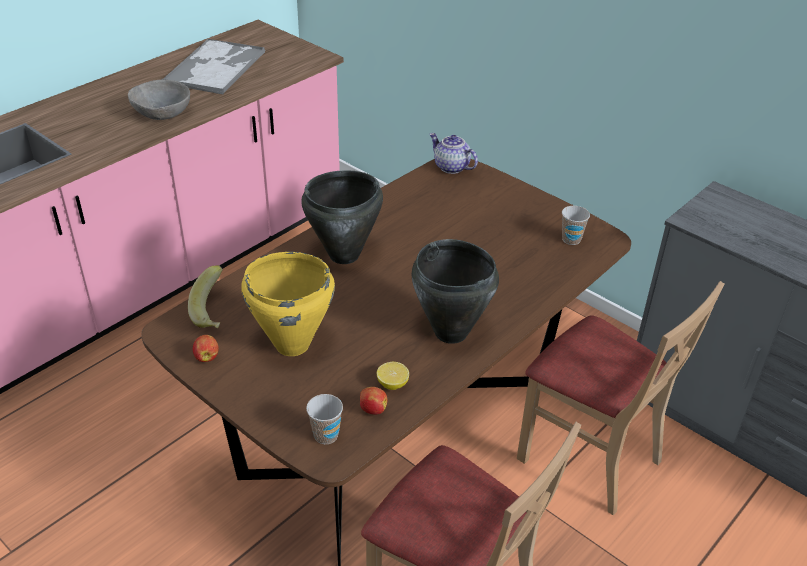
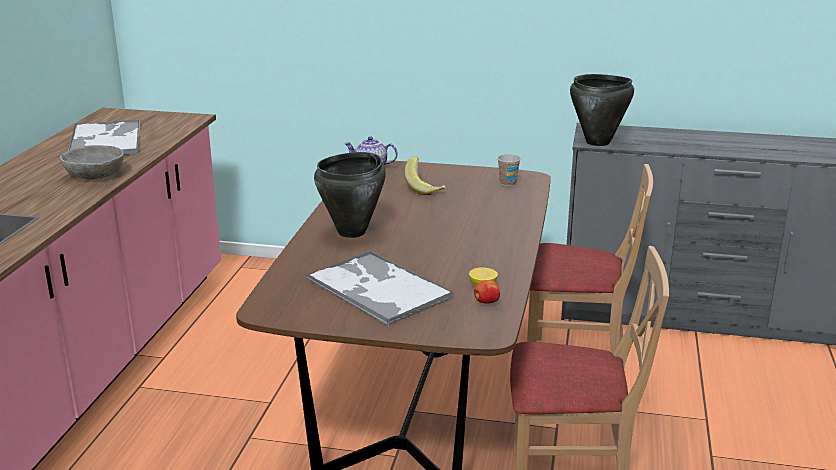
camera: 30 degrees left, 15 degrees down
banana [188,265,223,329] -> banana moved to [404,156,446,195]
apple [193,335,219,362] -> none
yellow cooking pot [241,252,335,356] -> tray [306,250,454,327]
cup [306,394,343,444] -> none
black cooking pot [412,239,499,344] -> black cooking pot moved to [570,74,634,146]

